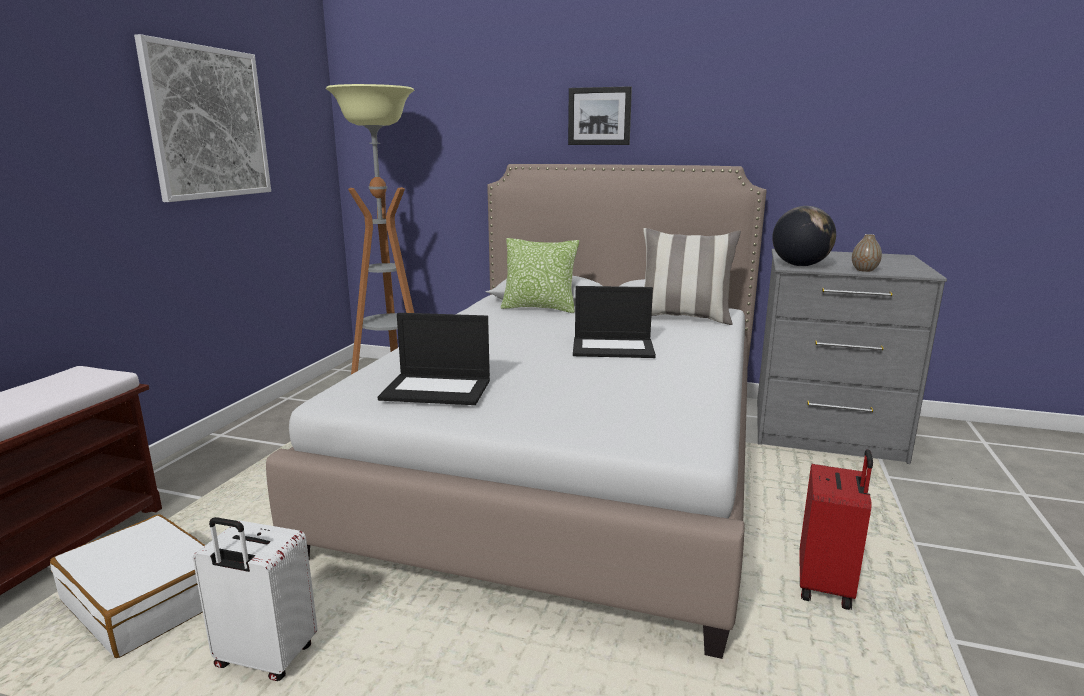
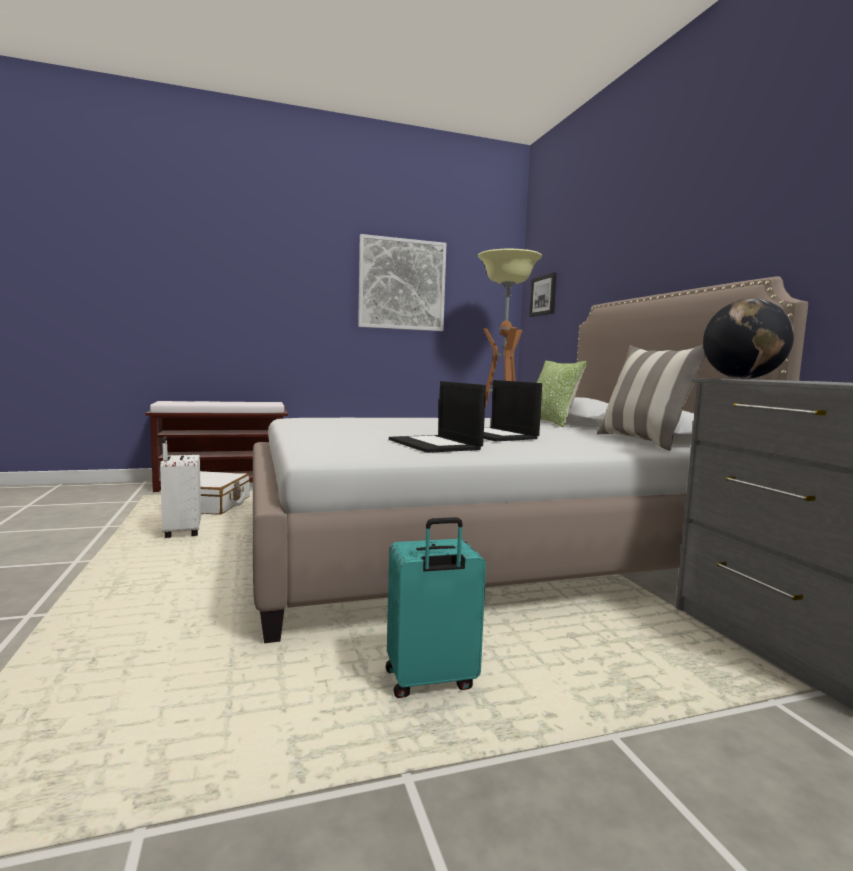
camera: 55 degrees right, 10 degrees down
laptop [378,313,490,405] -> laptop moved to [389,381,486,453]
picture [568,86,632,145] -> picture moved to [529,272,557,317]
red suitcase [799,449,873,610] -> turquoise suitcase [386,517,486,698]
vase [852,234,882,272] -> none

